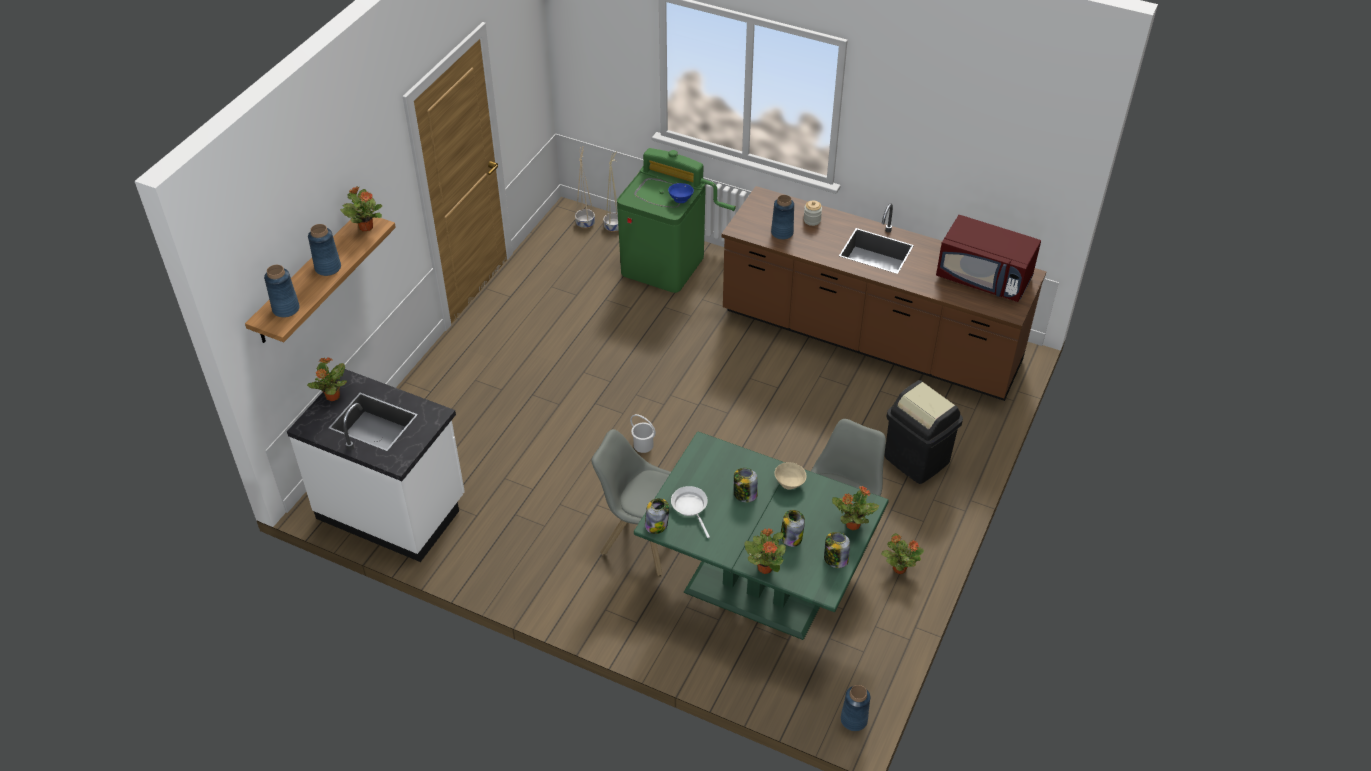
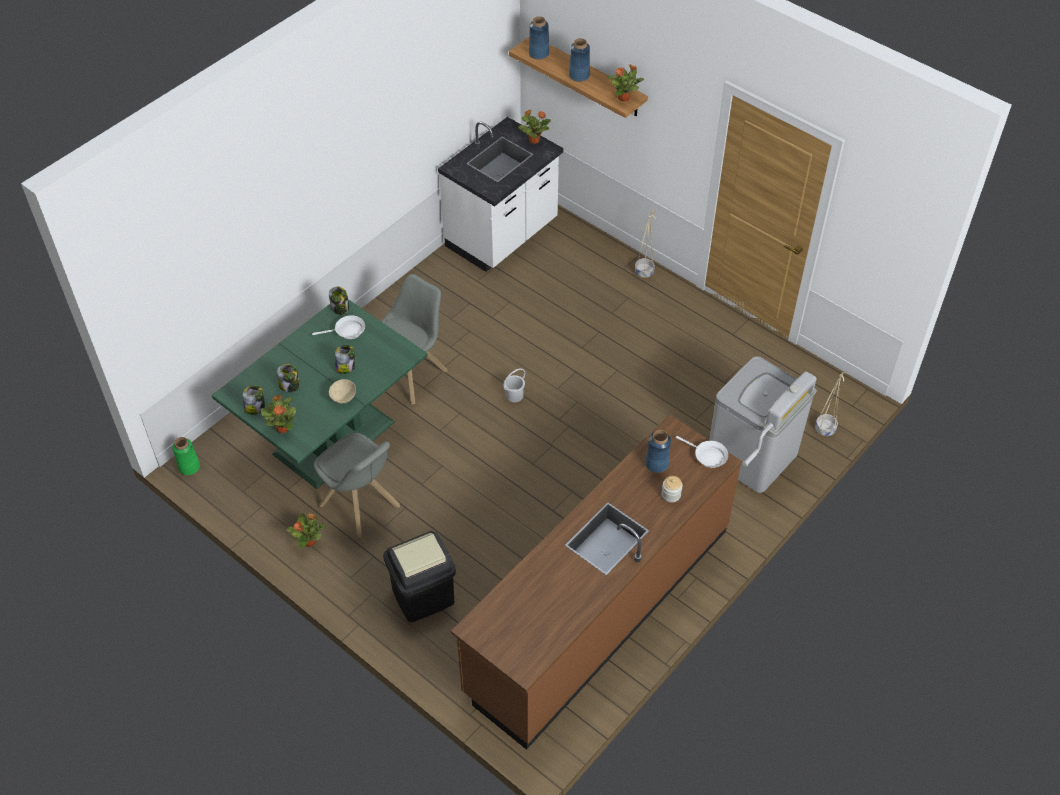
camera: 105 degrees right, 5 degrees up
beige planter [575,146,595,229] -> beige planter moved to [635,209,656,278]
green washing machine [617,148,736,293] -> grey washing machine [709,356,817,493]
blue bowl [668,183,694,203] -> none
potted plant [745,528,786,574] -> none
blue vase [840,685,870,731] -> green vase [172,437,200,475]
red microwave [936,215,1041,302] -> none
none -> white frying pan [676,436,728,468]

